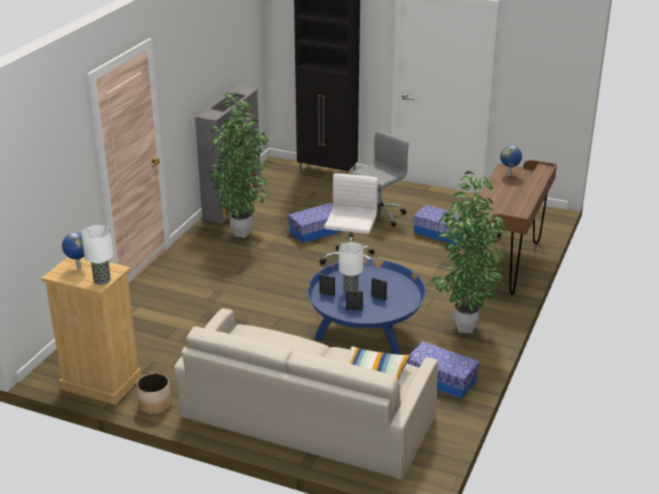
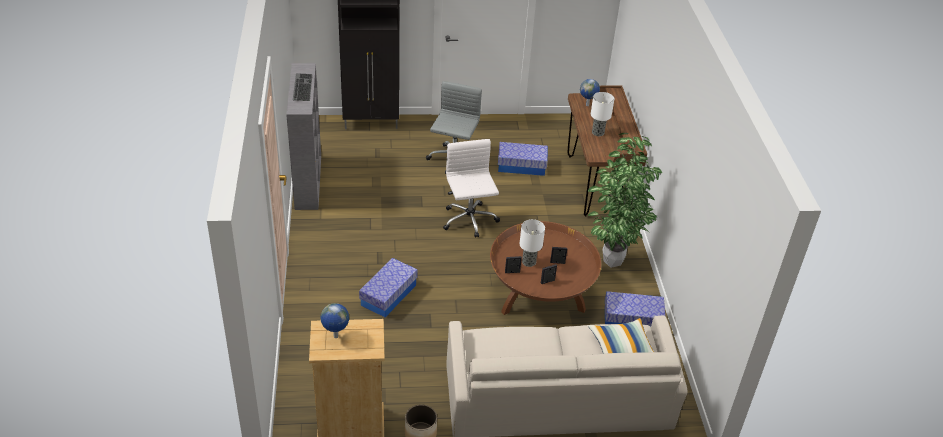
camera: 30 degrees left, 10 degrees up
table lamp [81,225,113,285] -> table lamp moved to [591,92,614,136]
potted plant [208,91,271,238] -> none
storage box [288,202,341,243] -> storage box moved to [359,258,418,317]
blue coffee table [307,258,426,355] -> brown coffee table [490,221,601,315]

